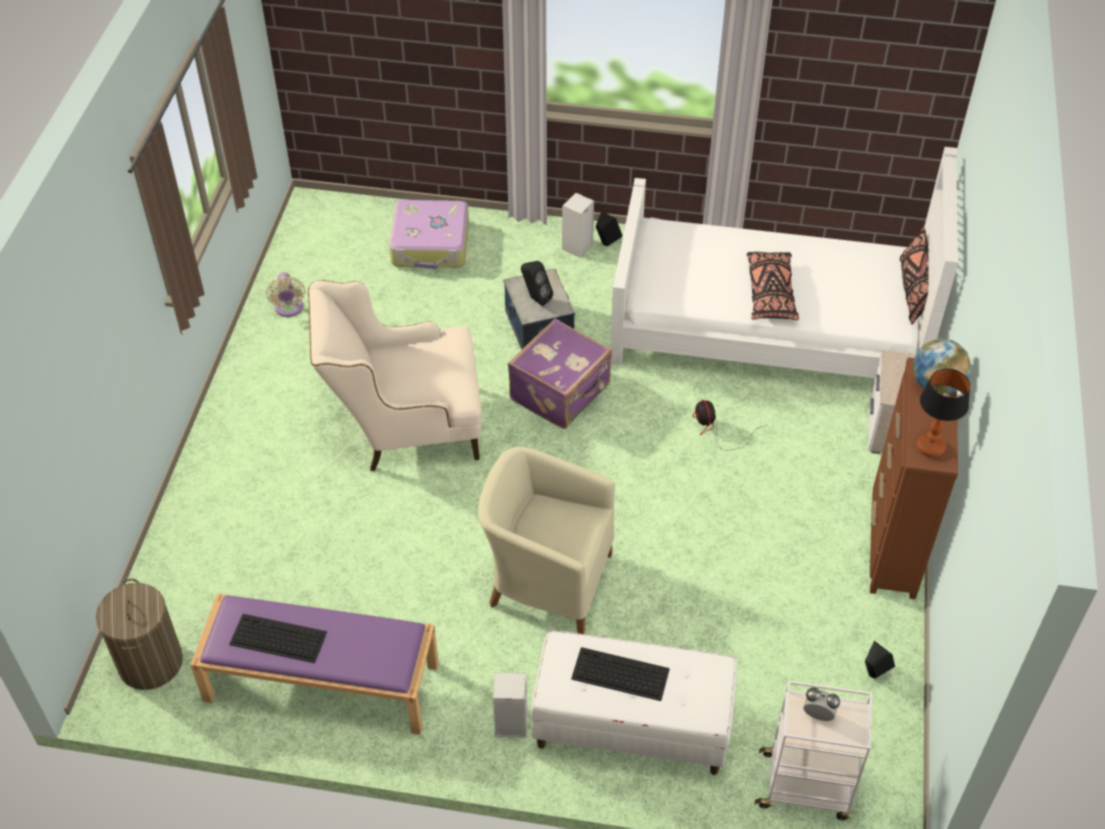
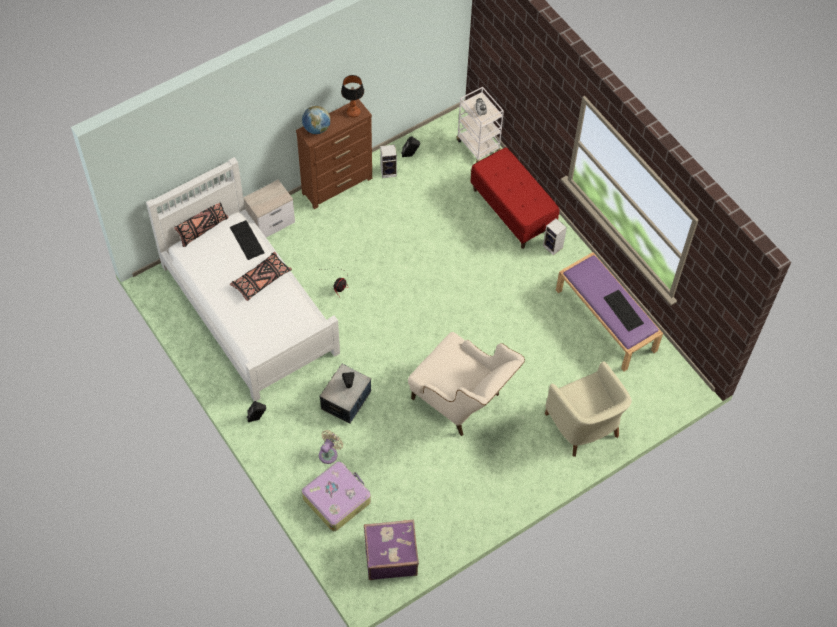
camera: 135 degrees left, 10 degrees up
laundry basket [96,579,183,690] -> none
beige fan [266,272,305,317] -> beige fan moved to [319,430,343,464]
beige armchair [478,447,615,634] -> beige armchair moved to [545,361,632,457]
purple suitcase [508,318,612,429] -> purple suitcase moved to [364,520,419,580]
white bench [531,630,737,775] -> red bench [470,147,559,249]
speaker [562,193,594,258] -> speaker moved to [380,145,397,178]
keyboard [571,647,670,701] -> keyboard moved to [230,220,265,260]

